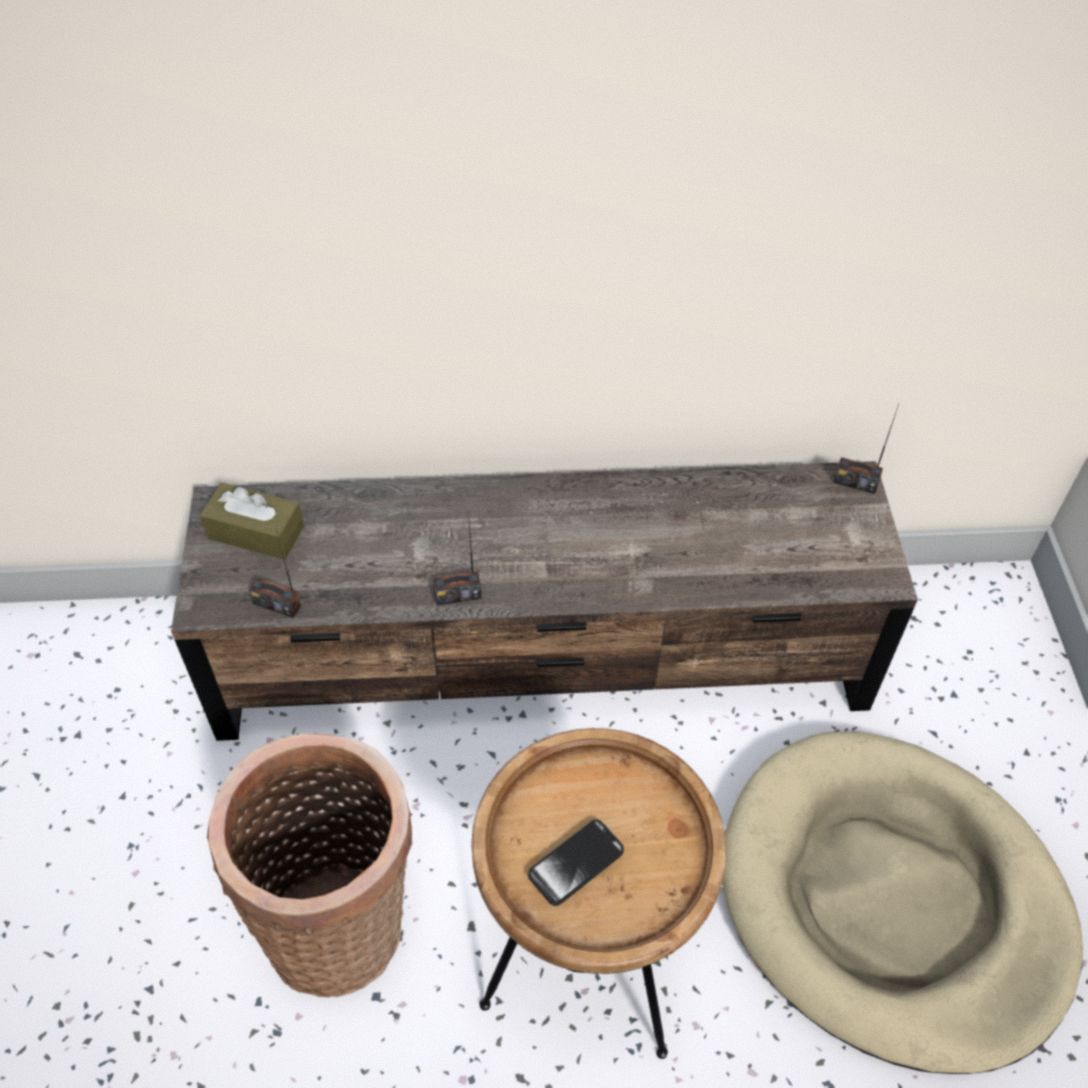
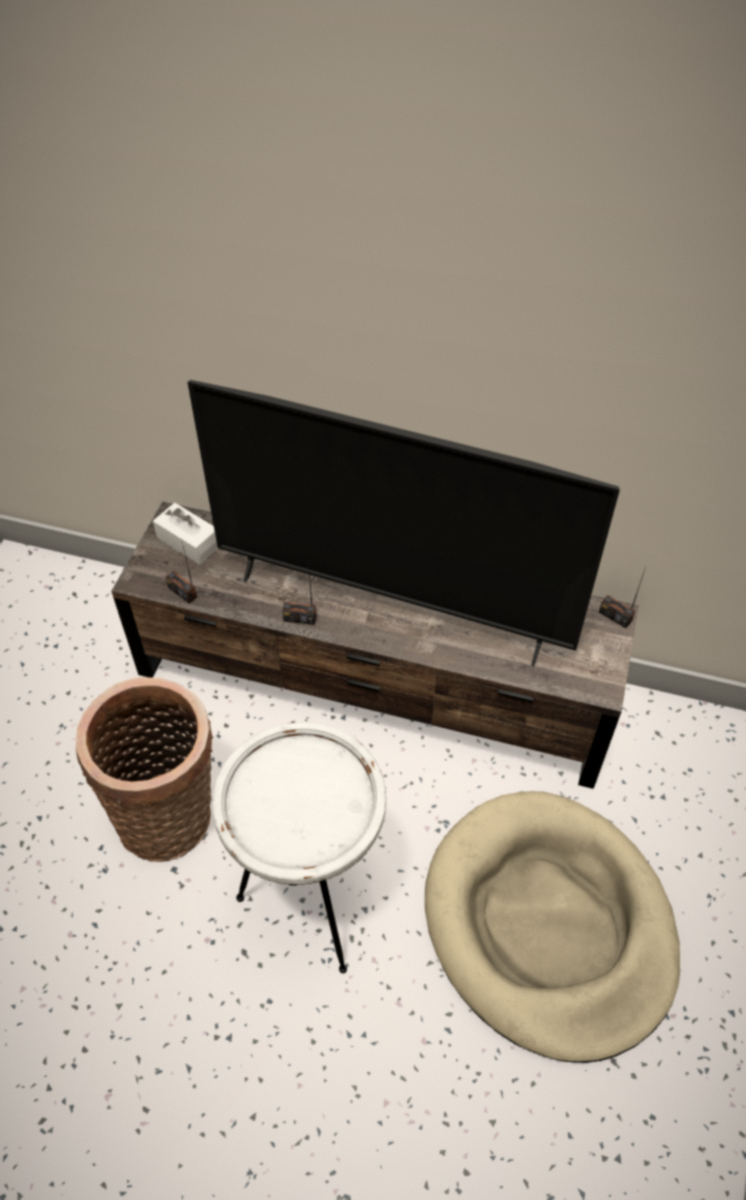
camera: 20 degrees right, 0 degrees up
brown tissue box [200,482,304,560] -> white tissue box [153,503,218,564]
brown side table [471,728,727,1059] -> white side table [212,722,386,973]
phone [528,820,624,906] -> none
none -> television [187,380,620,666]

